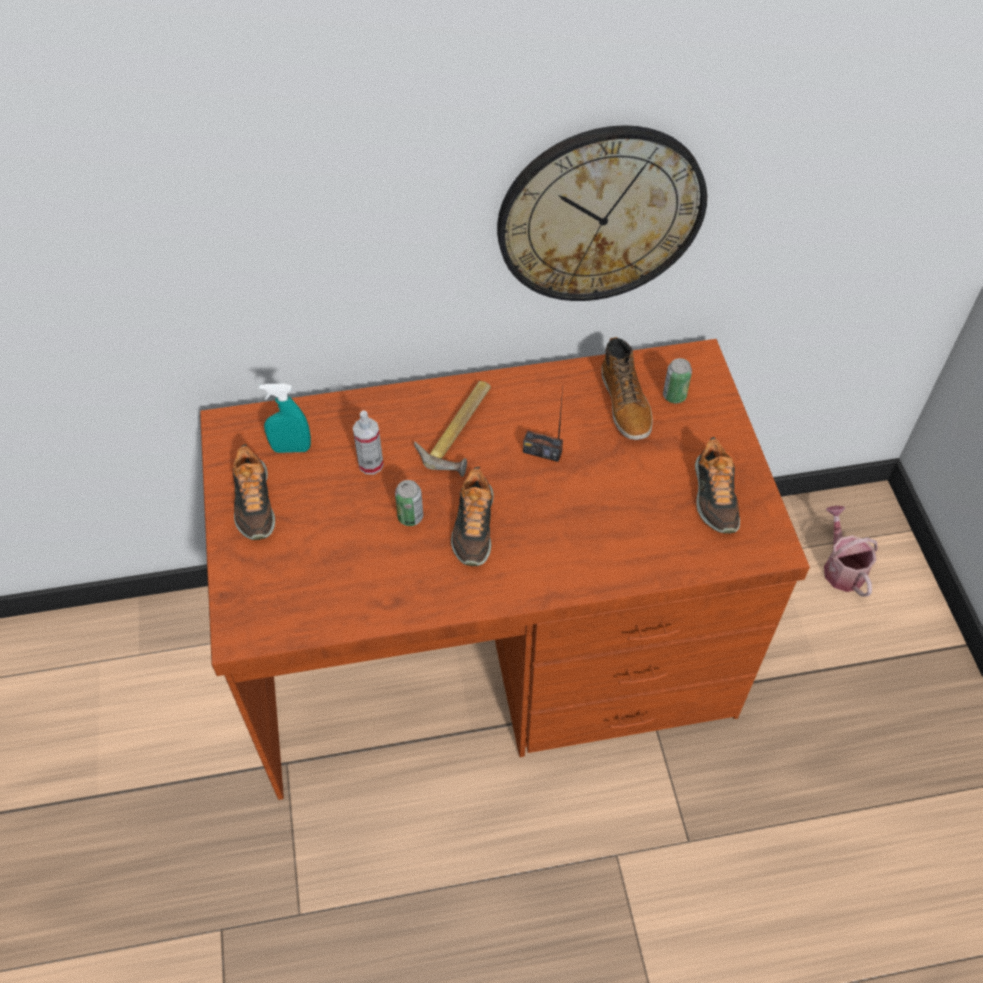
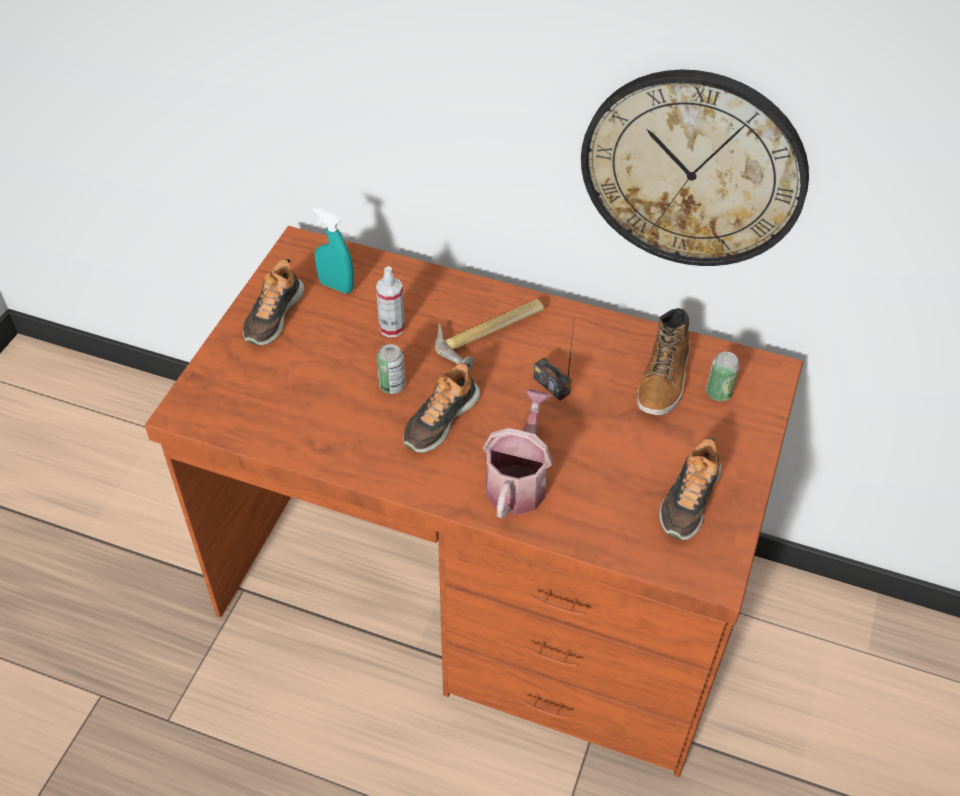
camera: 30 degrees right, 5 degrees down
watering can [824,506,877,597] -> watering can moved to [483,389,553,519]

